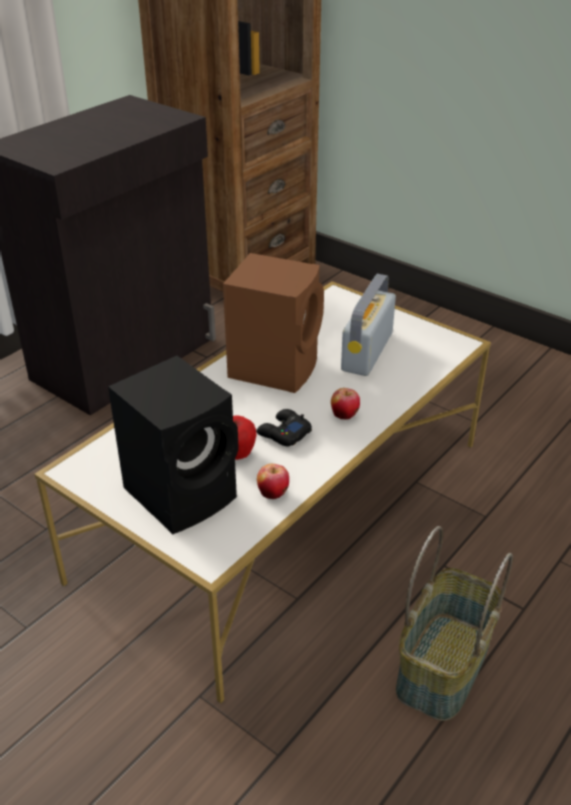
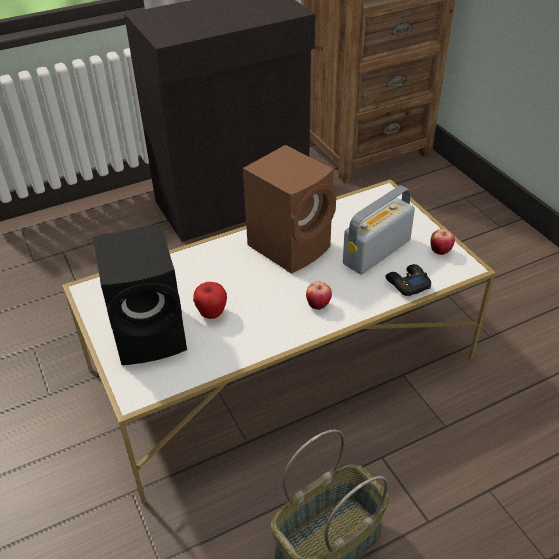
camera: 25 degrees right, 5 degrees up
black game controller [256,409,312,446] -> black game controller moved to [386,264,431,296]
apple [257,464,289,499] -> apple moved to [430,229,455,255]

